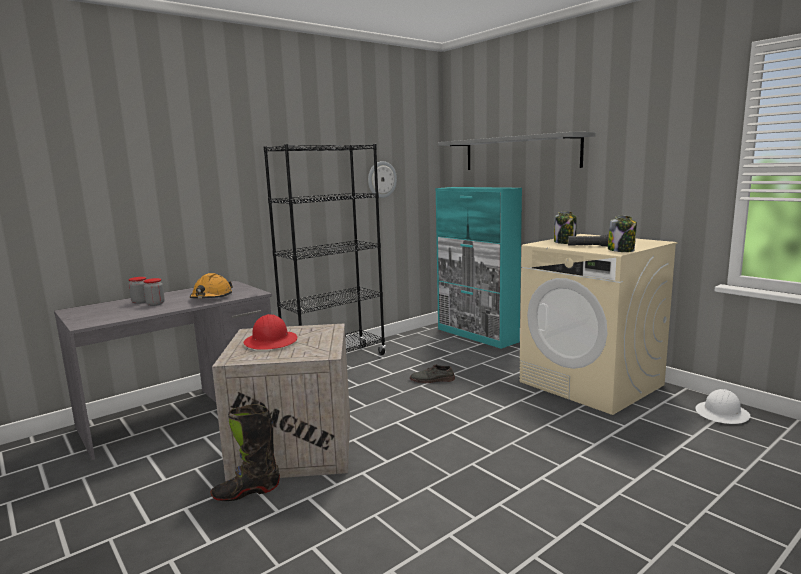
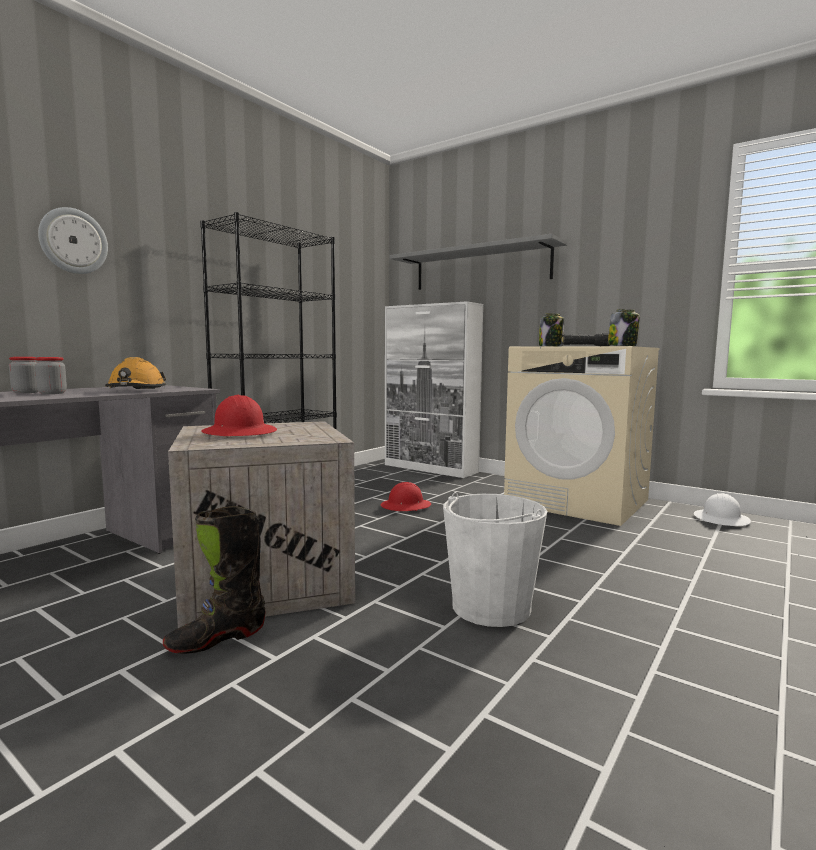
camera: 15 degrees left, 5 degrees down
wall clock [368,161,397,198] -> wall clock moved to [38,207,108,274]
grey shoe [410,364,455,383] -> red hard hat [380,482,431,511]
turquoise cabinet [436,187,522,349] -> white cabinet [385,301,483,478]
none -> white bucket [443,492,547,627]

